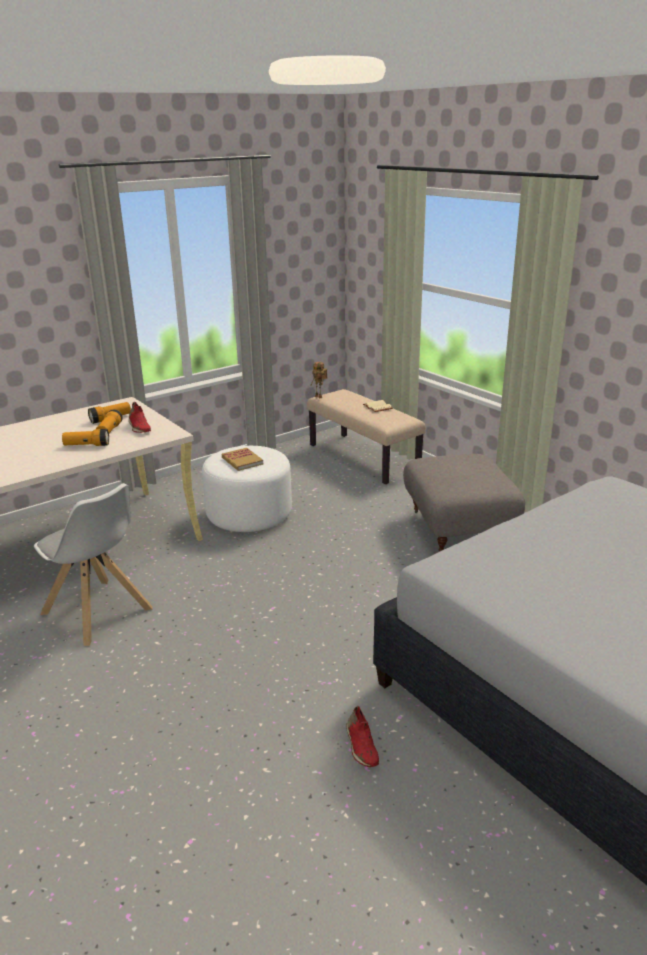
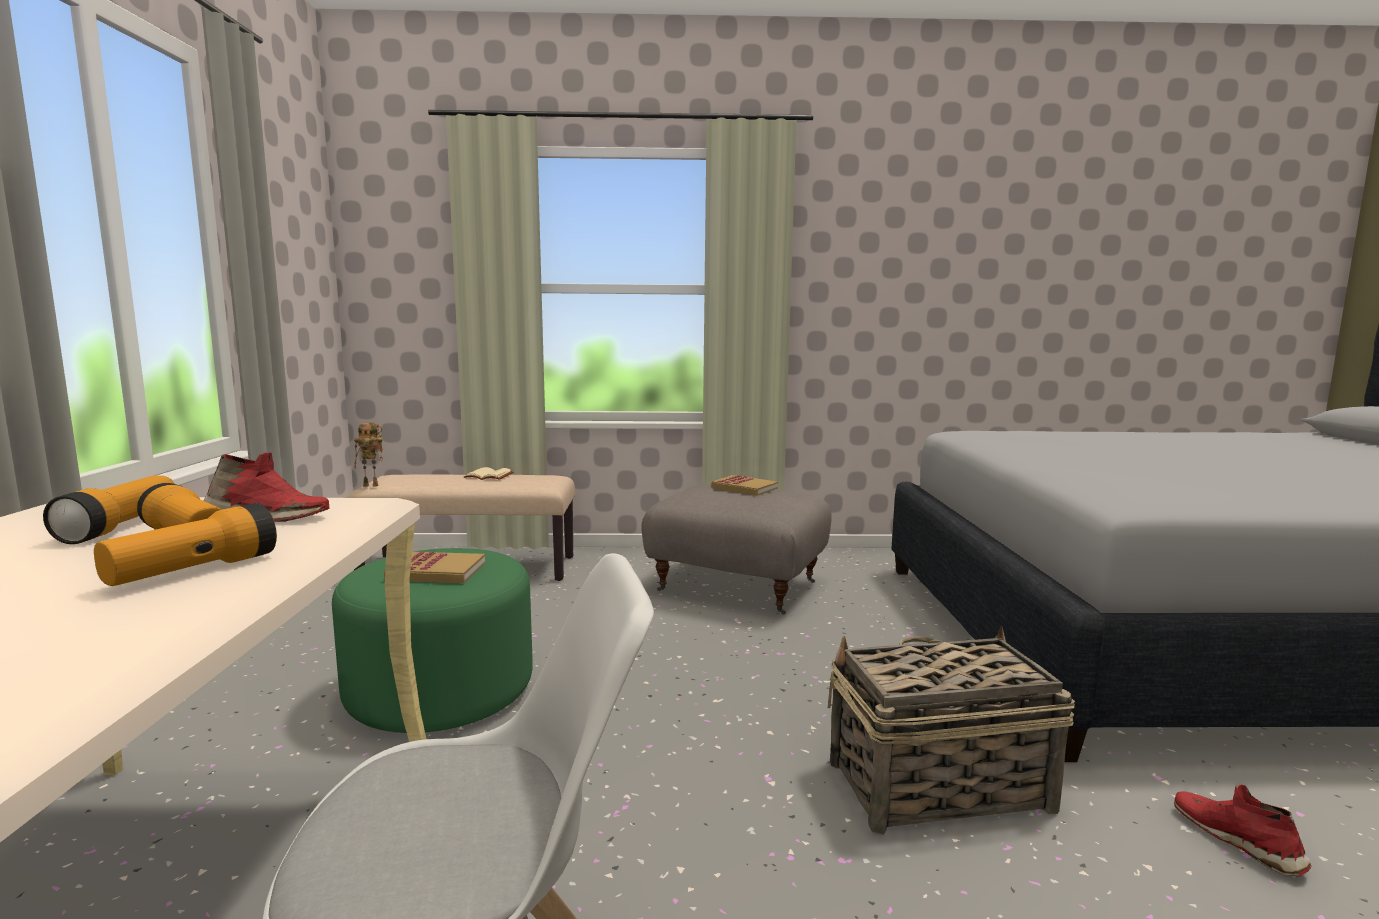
camera: 55 degrees left, 15 degrees down
white ottoman [202,446,292,532] -> green ottoman [332,548,533,733]
red shoe [346,705,379,767] -> red shoe turned 135 degrees counterclockwise [1174,784,1312,877]
none -> book [711,475,778,496]
none -> basket [828,626,1075,835]

